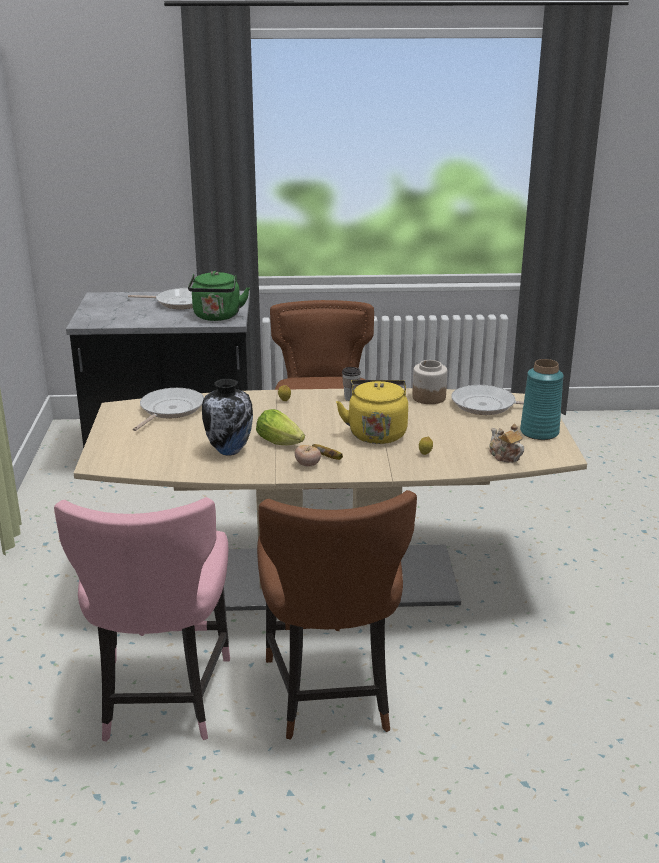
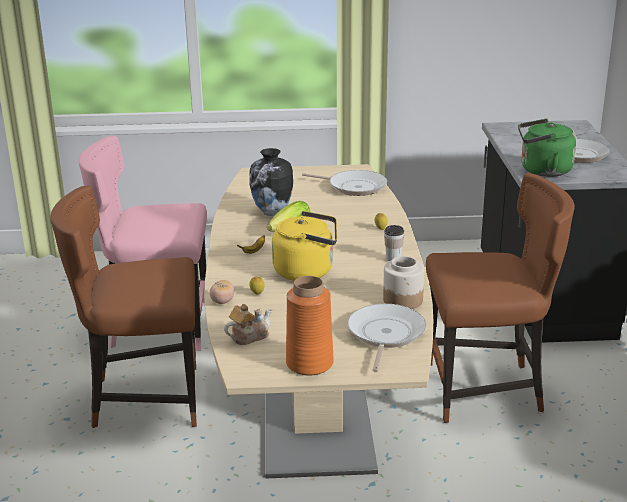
camera: 90 degrees right, 0 degrees up
tomato [295,445,321,466] -> tomato moved to [210,280,234,304]
turquoise vase [520,359,564,440] -> orange vase [286,276,334,376]

